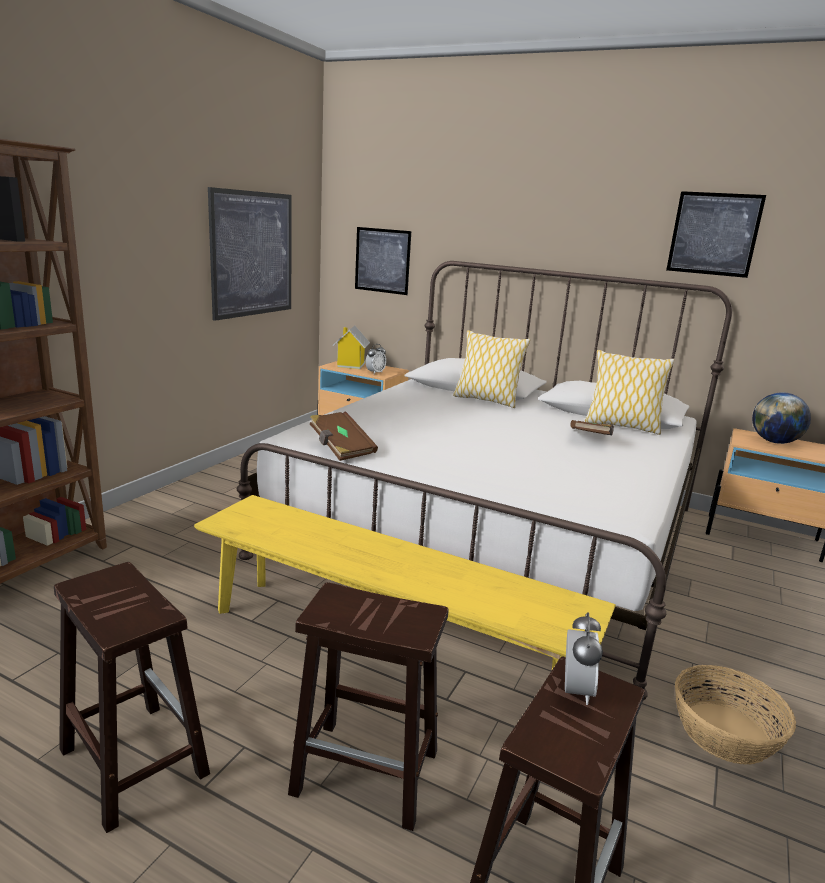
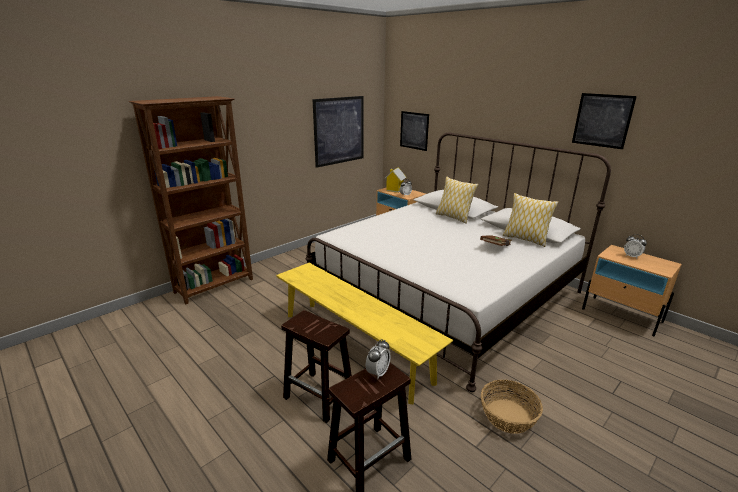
camera: 20 degrees right, 5 degrees up
brown stool [54,562,210,833] -> none
brown book [310,412,378,461] -> none
globe [752,392,811,444] -> alarm clock [624,234,647,259]

